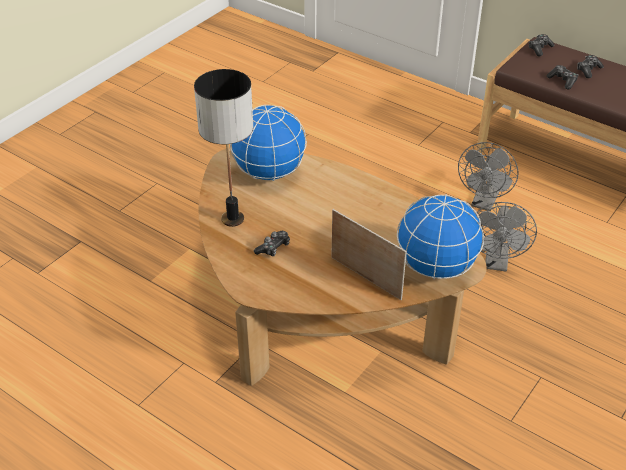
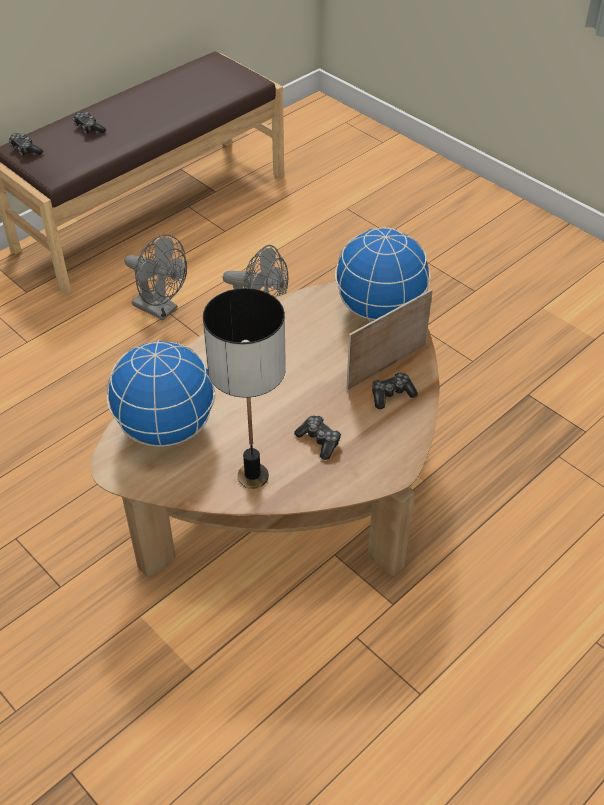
camera: 80 degrees left, 5 degrees up
game controller [547,65,578,89] -> game controller moved to [372,372,418,409]

